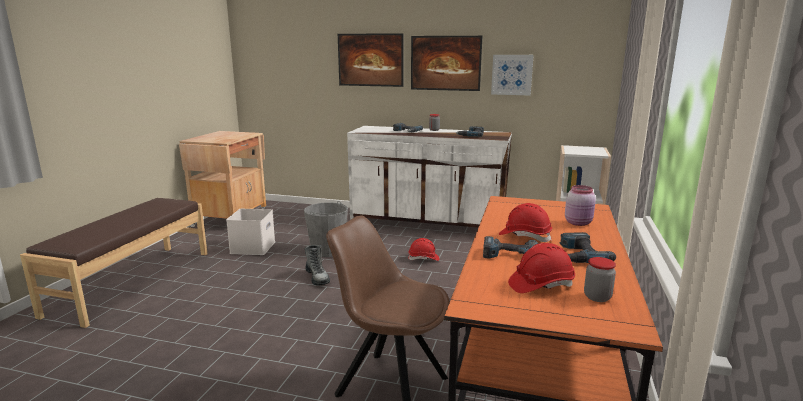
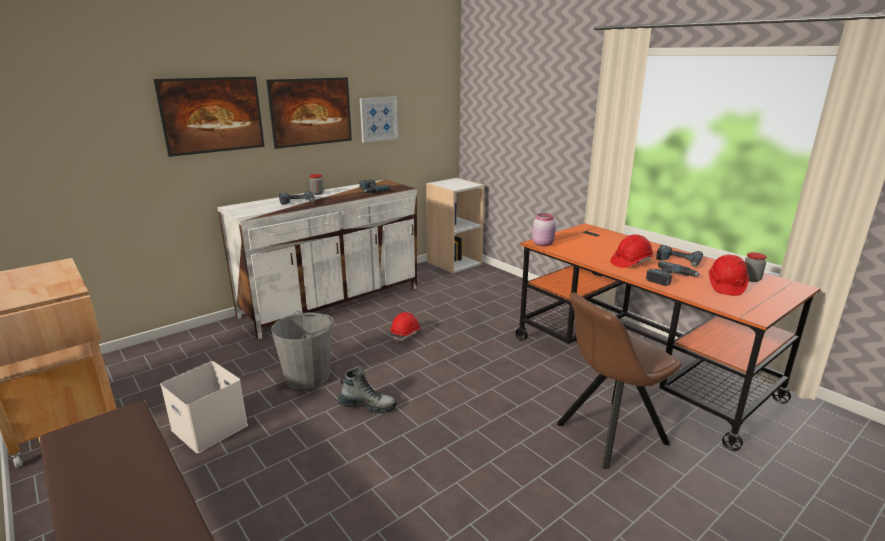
camera: 55 degrees left, 5 degrees up
pink jar [565,185,596,226] -> pink jar moved to [532,213,556,246]

